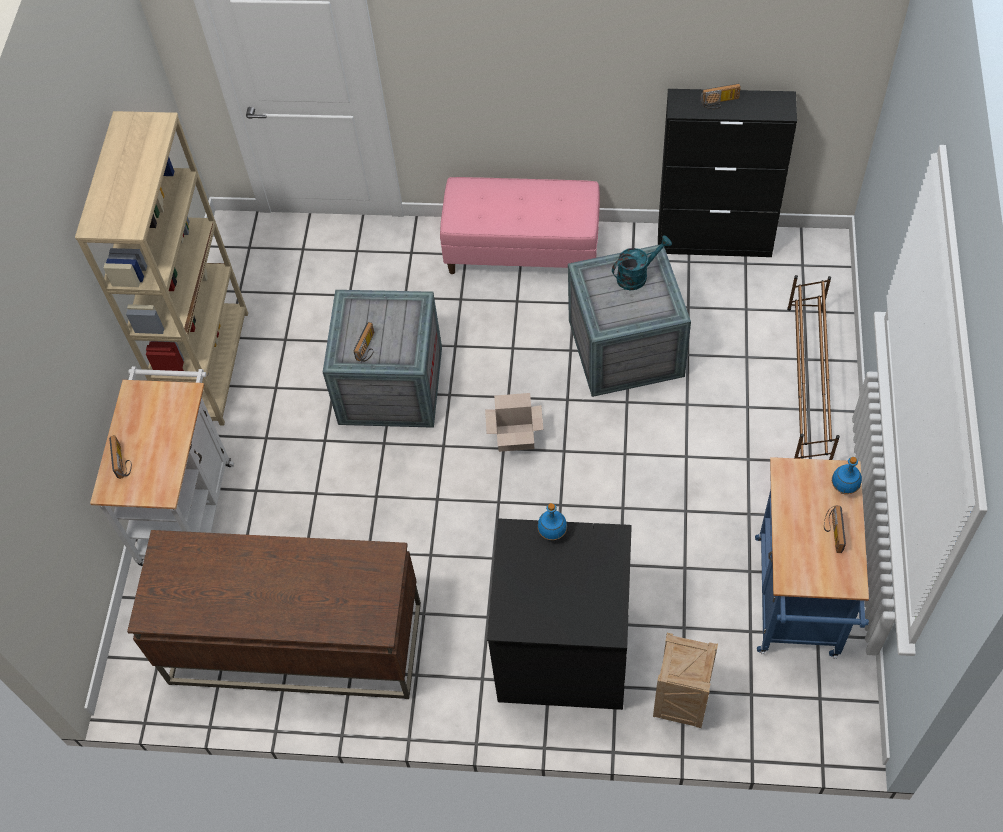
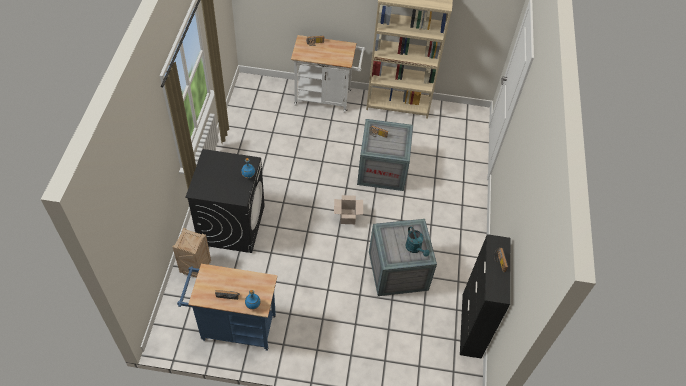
camera: 85 degrees right, 5 degrees down
brown desk [127,530,421,699] -> none
pink bench [440,177,600,274] -> none
brown shoe rack [787,275,840,460] -> none

